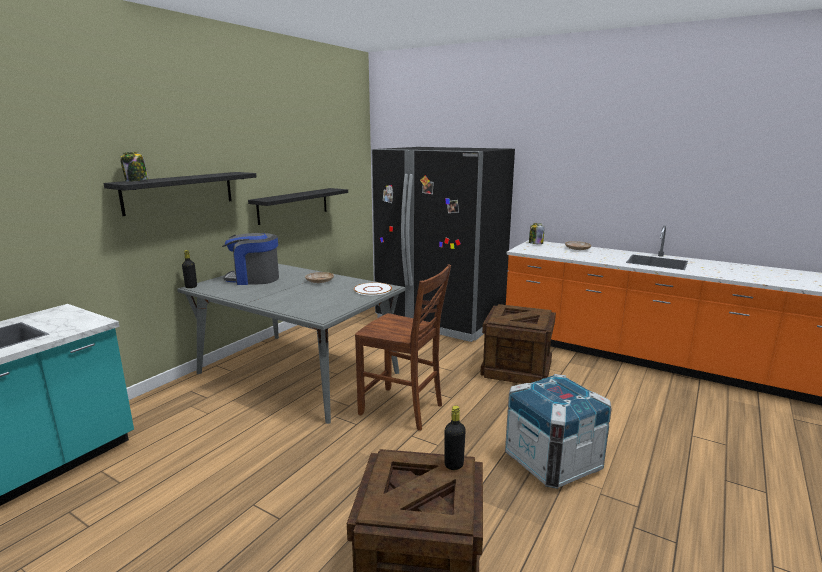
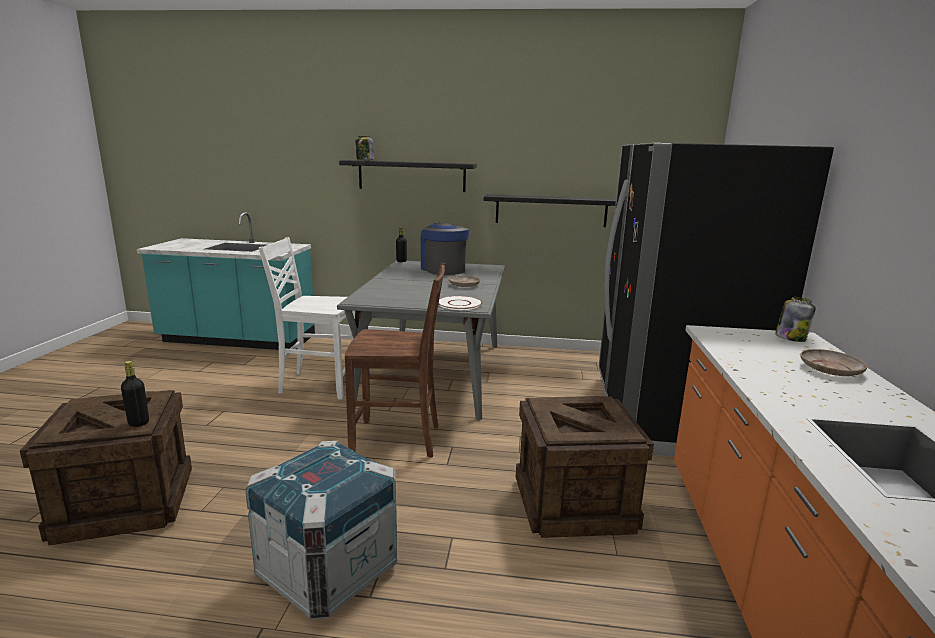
camera: 65 degrees right, 0 degrees up
brown chair [355,264,451,431] -> brown chair turned 90 degrees counterclockwise [345,263,445,458]
none -> white chair [259,237,355,400]

